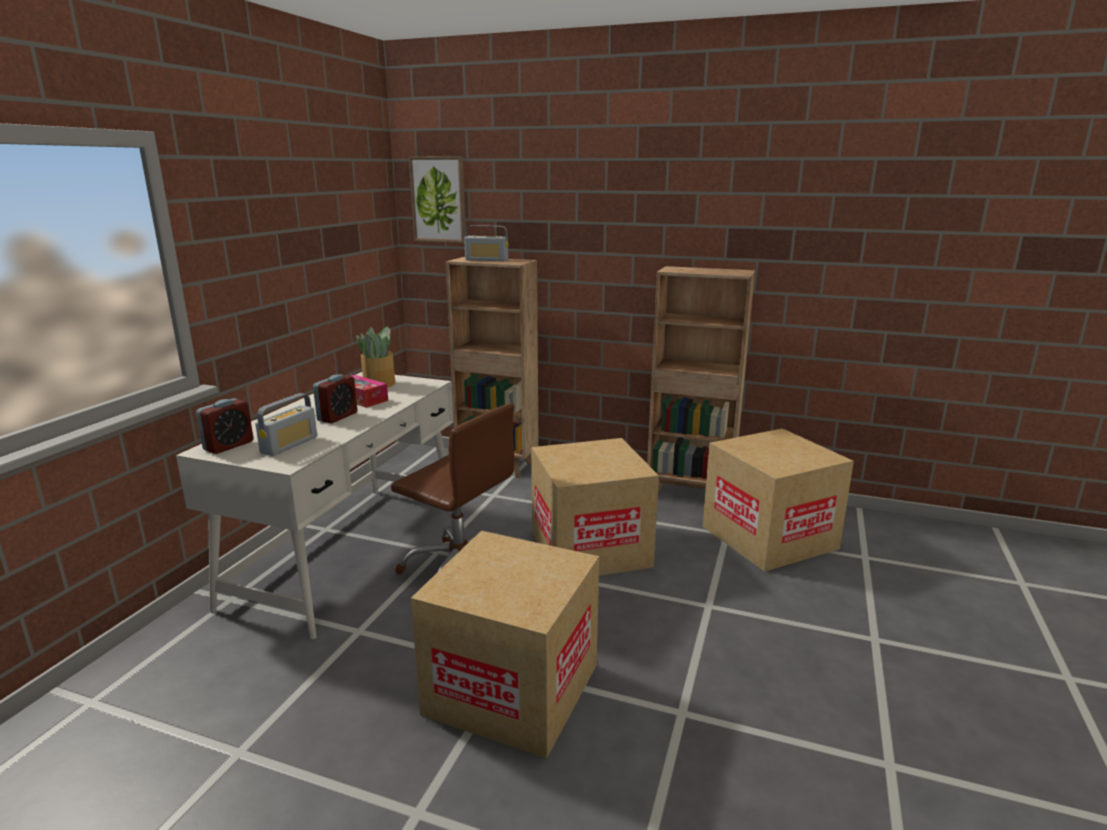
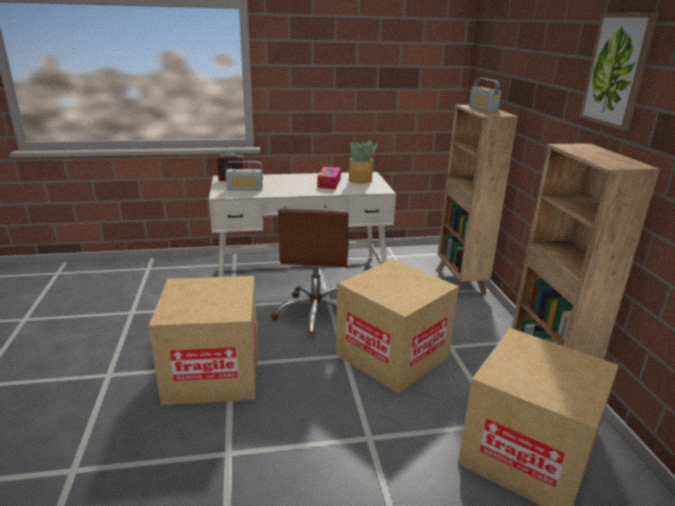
camera: 60 degrees right, 5 degrees up
alarm clock [313,374,357,423] -> none
picture [409,156,466,243] -> picture moved to [579,12,659,131]

